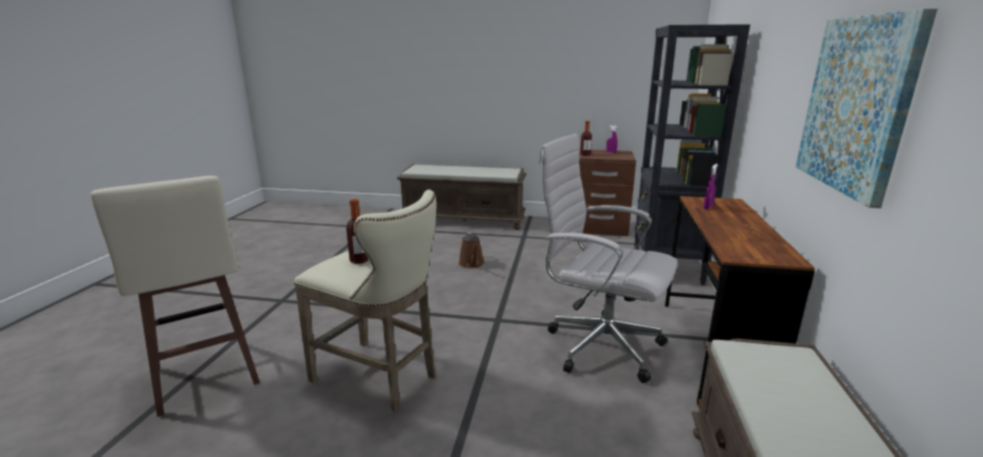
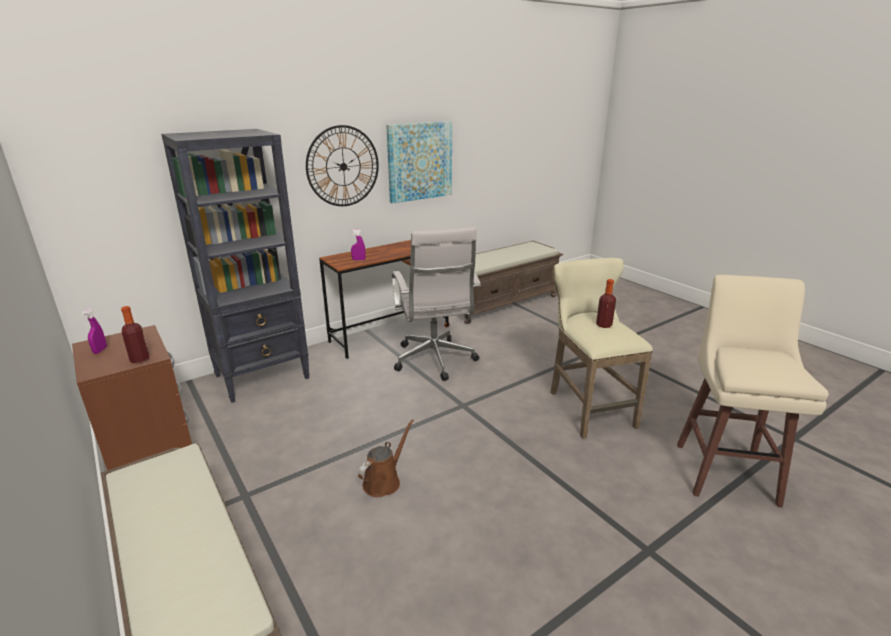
camera: 135 degrees left, 5 degrees up
none -> wall clock [306,125,379,206]

